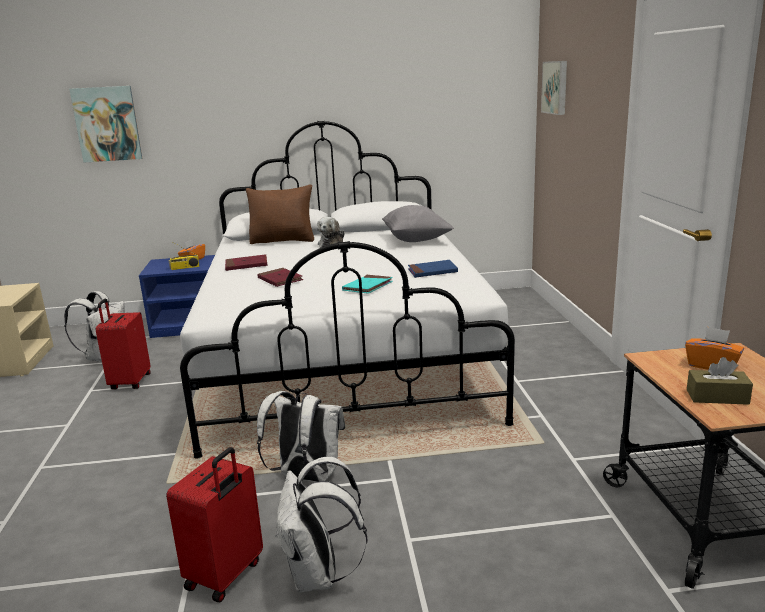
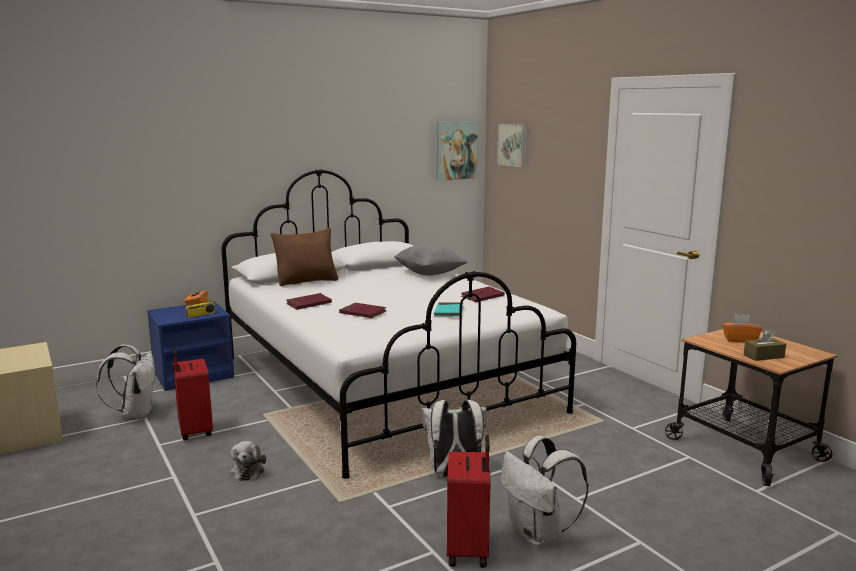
camera: 25 degrees left, 5 degrees down
picture [69,86,142,162] -> picture moved to [437,121,478,181]
plush toy [317,217,345,248] -> plush toy moved to [230,441,266,481]
blue book [408,260,458,278] -> red book [461,287,505,302]

